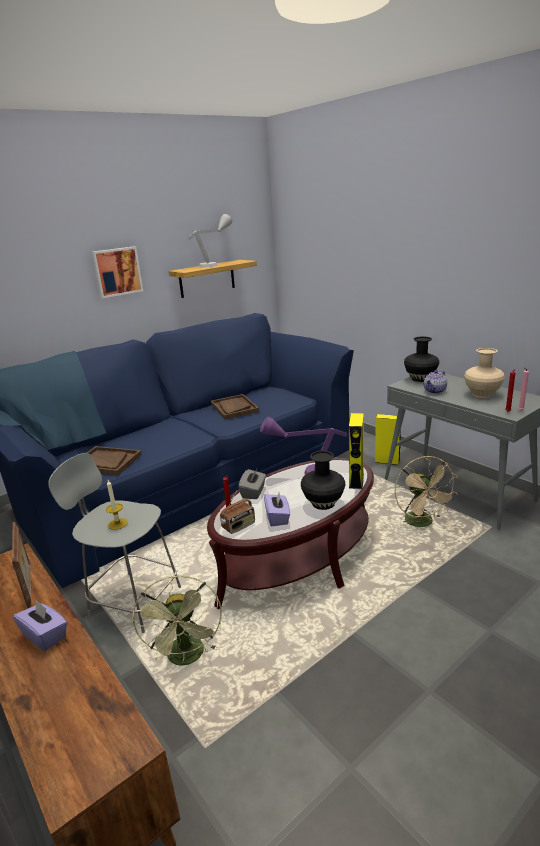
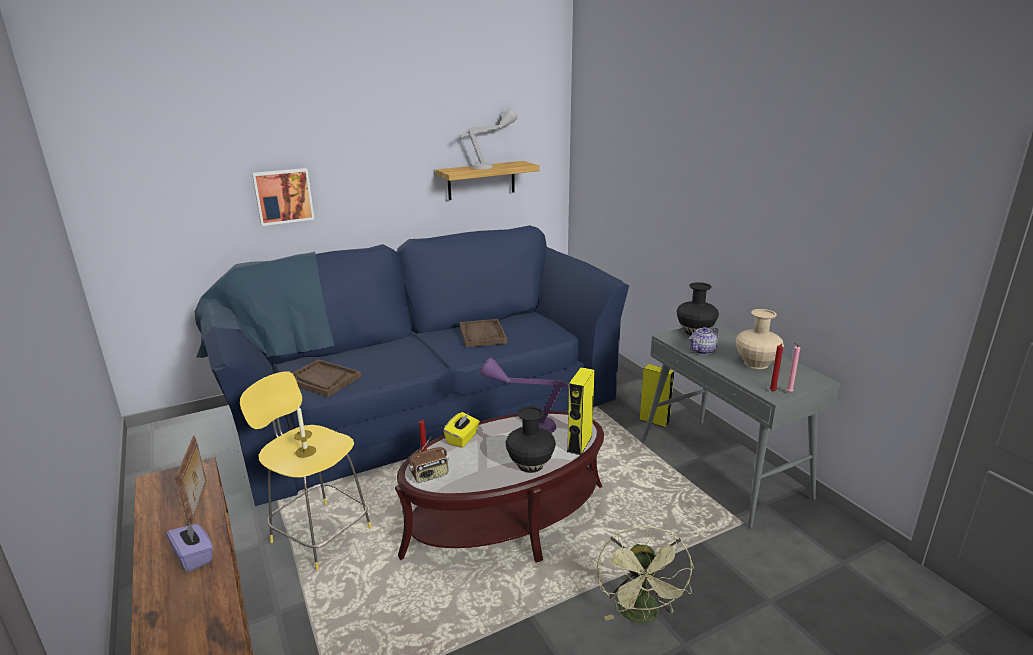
camera: 10 degrees right, 0 degrees up
grey stool [48,453,181,633] -> yellow stool [240,371,372,570]
picture [91,246,143,298] -> picture moved to [252,168,315,226]
green fan [132,576,222,666] -> green fan moved to [597,526,694,623]
grey tissue box [238,469,266,499] -> yellow tissue box [443,412,480,448]
purple tissue box [264,493,290,526] -> none
beige fan [395,456,458,527] -> none

